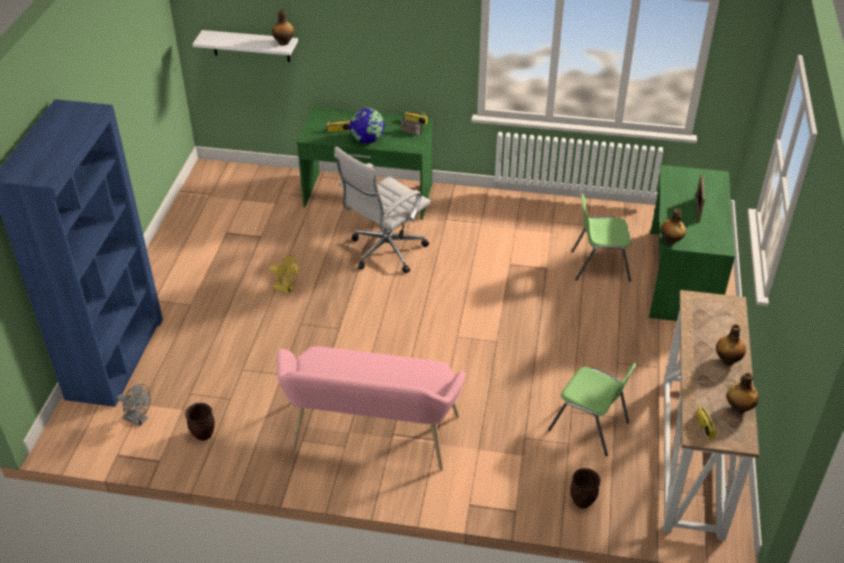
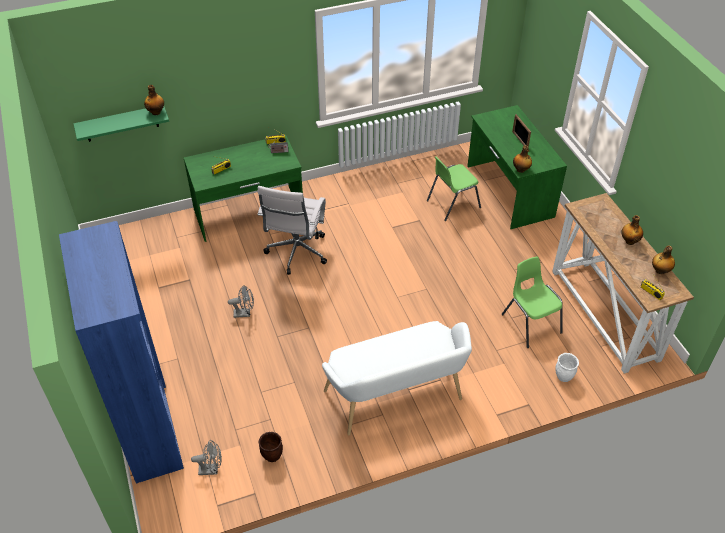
camera: 30 degrees left, 5 degrees up
white shelf [192,30,298,62] -> green shelf [73,107,169,142]
yellow fan [269,255,299,294] -> grey fan [228,285,254,318]
pink bench [276,346,466,471] -> white bench [322,321,472,435]
globe [349,108,385,143] -> none
green chair [548,363,637,456] -> green chair turned 120 degrees counterclockwise [502,256,563,348]
brown planter [570,468,601,509] -> white planter [556,353,579,382]

